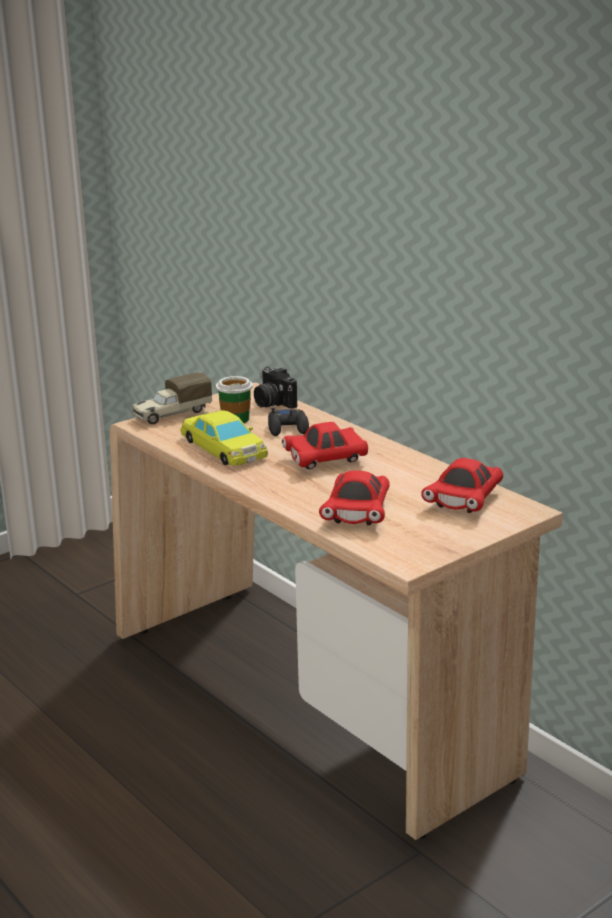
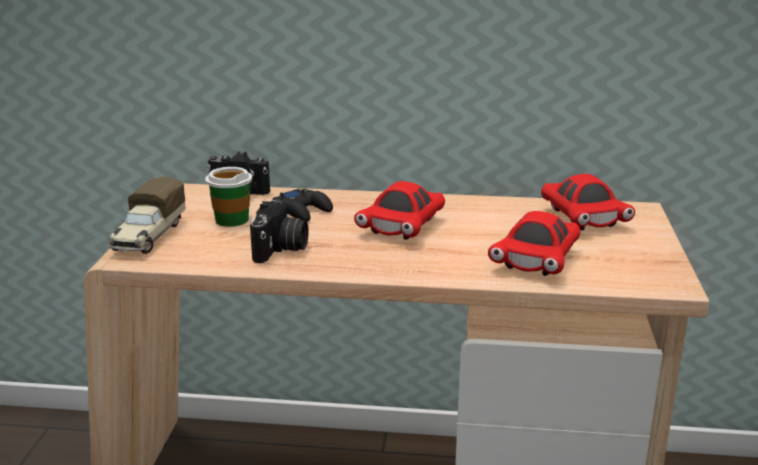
camera: 45 degrees left, 0 degrees up
yellow toy car [180,410,268,466] -> camera [250,199,309,263]
red toy car [319,470,390,526] -> red toy car turned 60 degrees clockwise [488,211,581,276]

